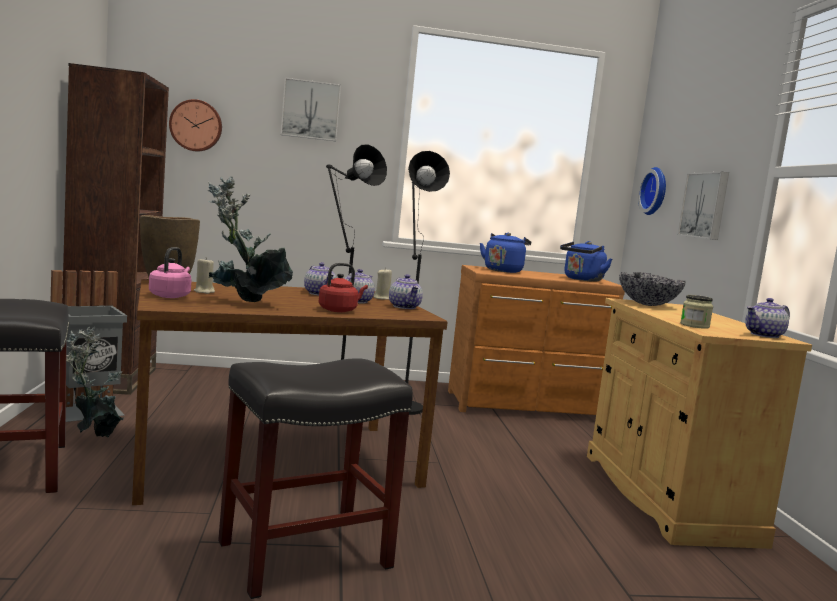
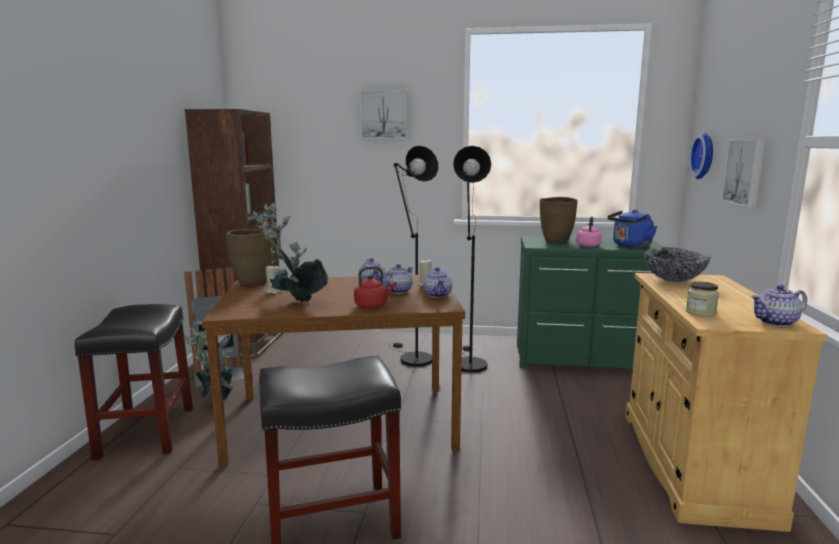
camera: 15 degrees right, 5 degrees up
pink kettle [149,247,192,298] -> pink kettle moved to [576,216,602,247]
wall clock [169,99,222,152] -> none
brown dresser [448,265,625,415] -> green dresser [517,237,664,369]
blue kettle [480,233,531,273] -> brown vase [540,197,578,243]

